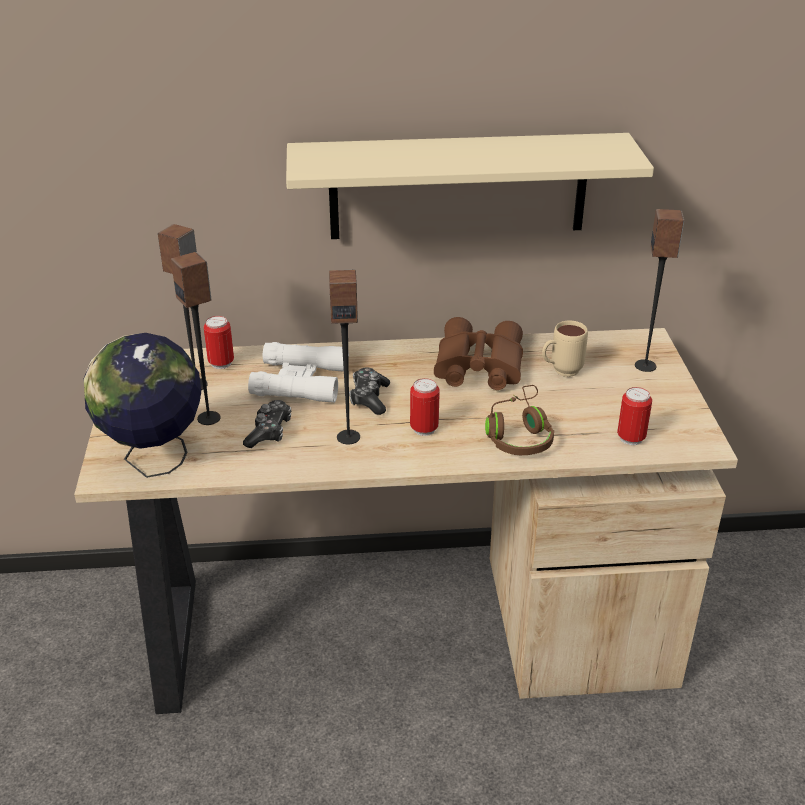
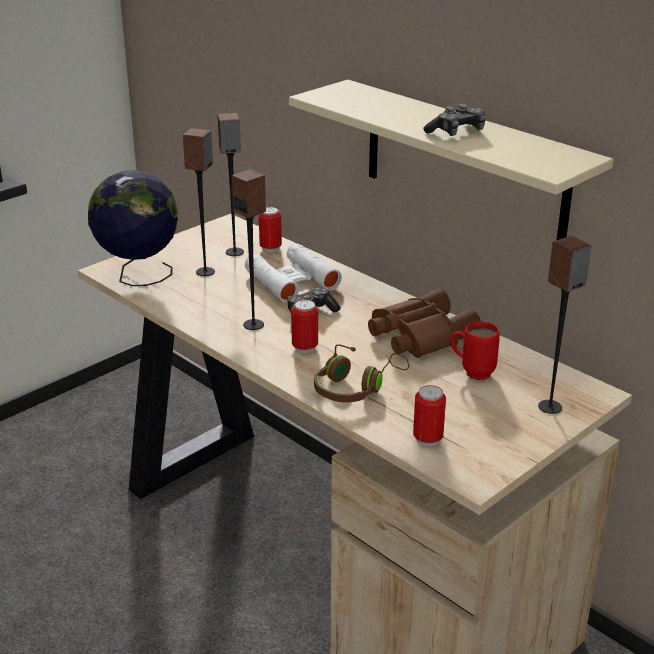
camera: 50 degrees right, 5 degrees down
game controller [243,400,291,448] -> game controller moved to [423,104,486,136]
beige mug [542,321,588,377] -> red mug [451,321,500,380]

